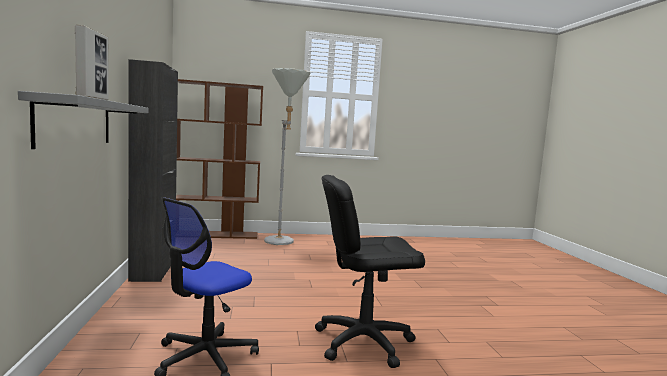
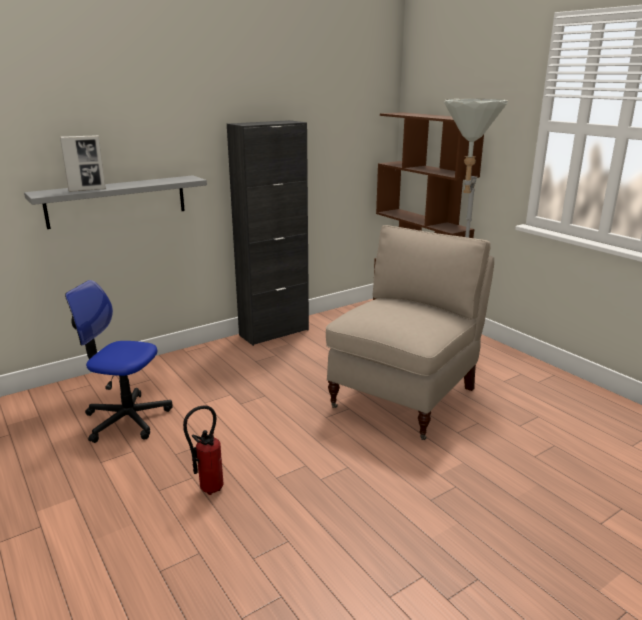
camera: 65 degrees right, 15 degrees up
black office chair [315,175,425,368] -> fire extinguisher [183,405,224,495]
none -> beige chair [326,225,494,440]

